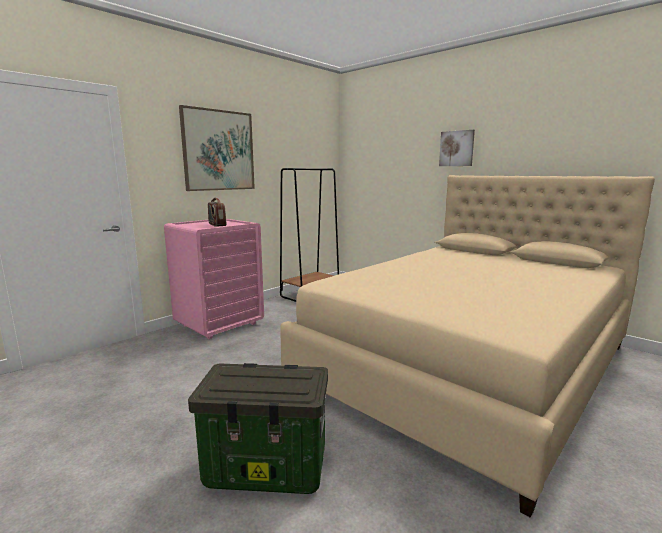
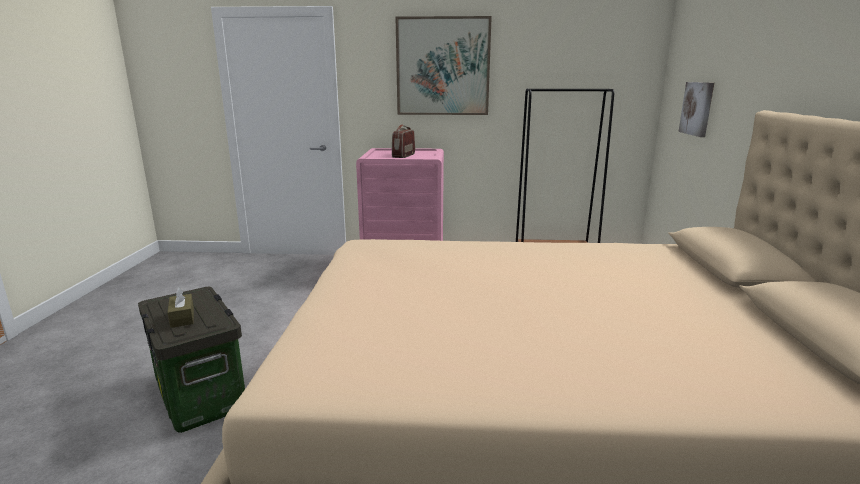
camera: 50 degrees right, 5 degrees up
picture [439,130,475,166] -> picture moved to [678,82,714,137]
none -> brown tissue box [167,287,194,328]

